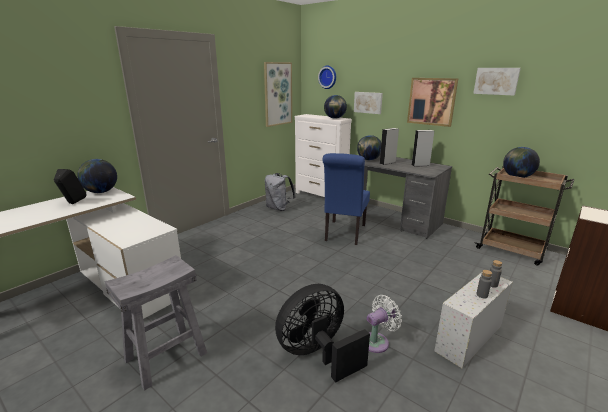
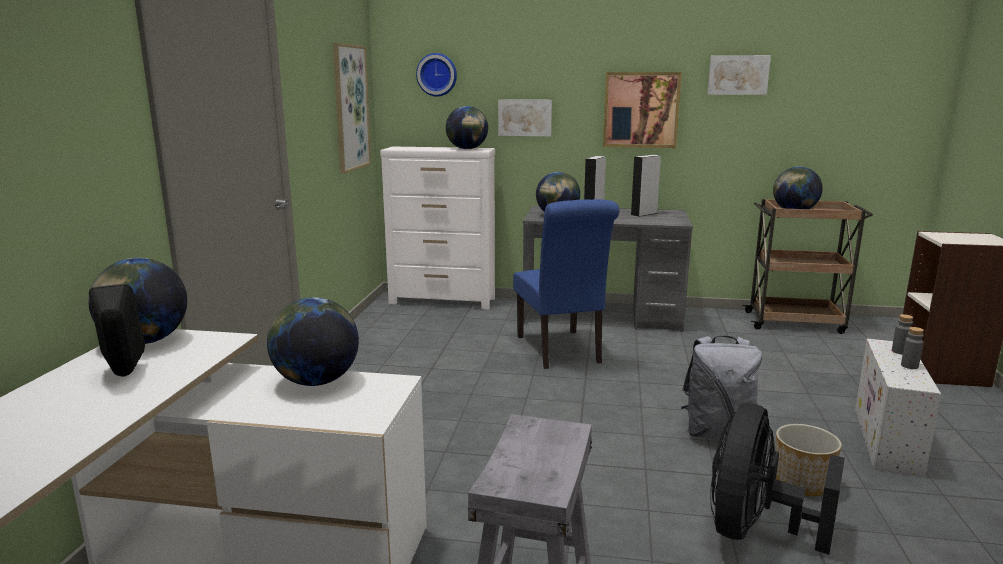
camera: 30 degrees left, 5 degrees down
grey backpack [265,173,295,211] -> grey backpack moved to [681,336,762,439]
white fan [367,295,402,353] -> planter [775,424,842,496]
none -> globe [267,297,359,386]

